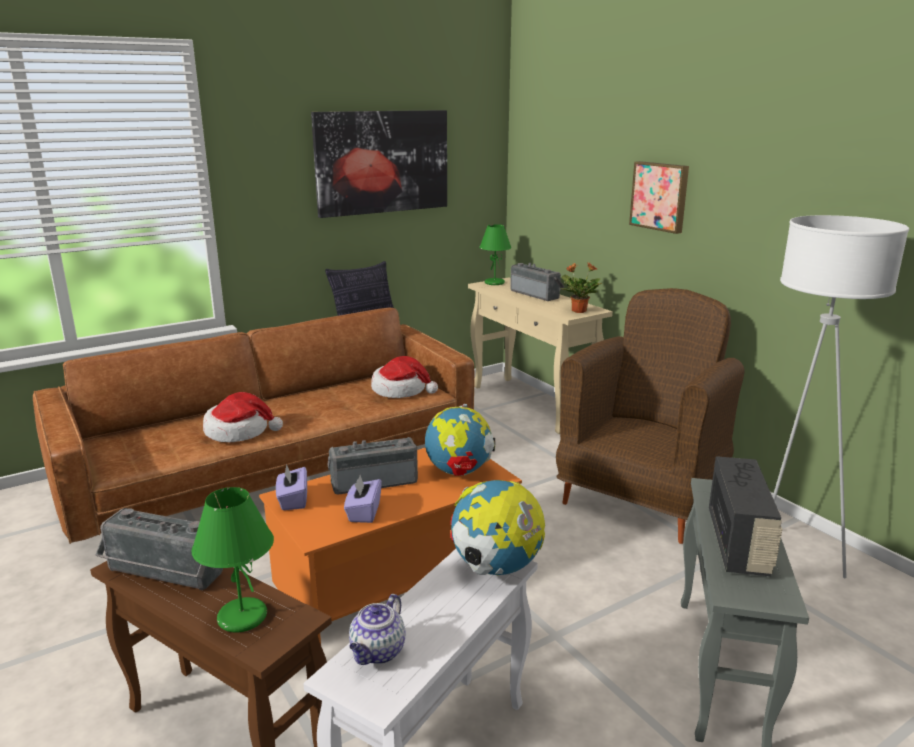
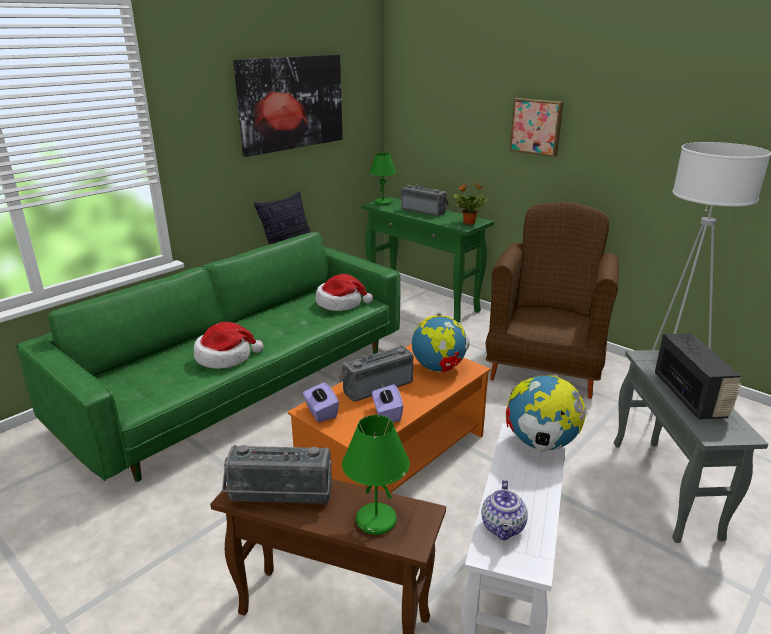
camera: 15 degrees left, 5 degrees up
brown sofa [33,307,474,544] -> green sofa [16,232,401,482]
beige console table [468,277,613,434] -> green console table [361,197,494,323]

